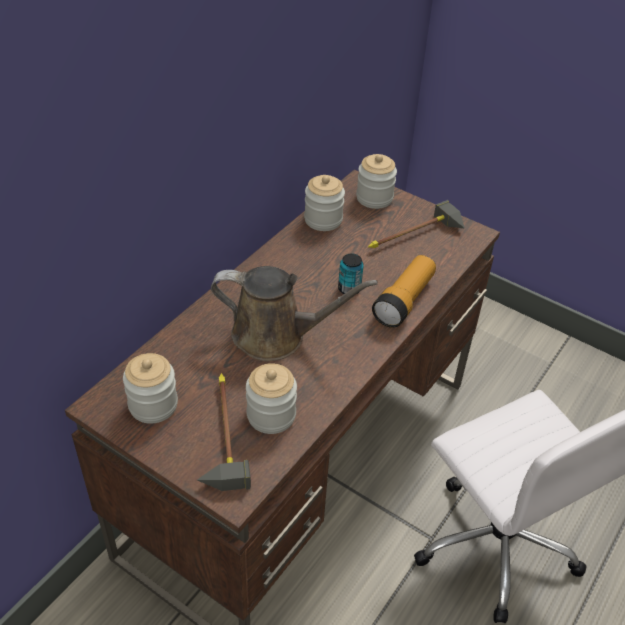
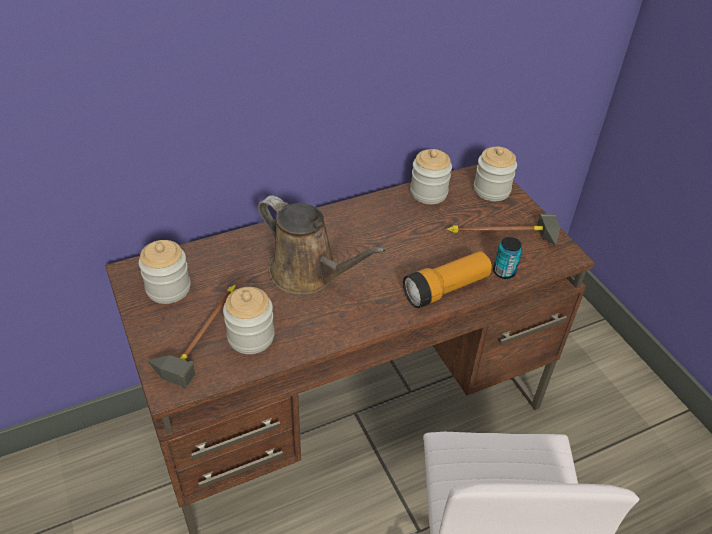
camera: 30 degrees right, 0 degrees up
can [338,253,364,294] -> can moved to [493,237,522,279]

